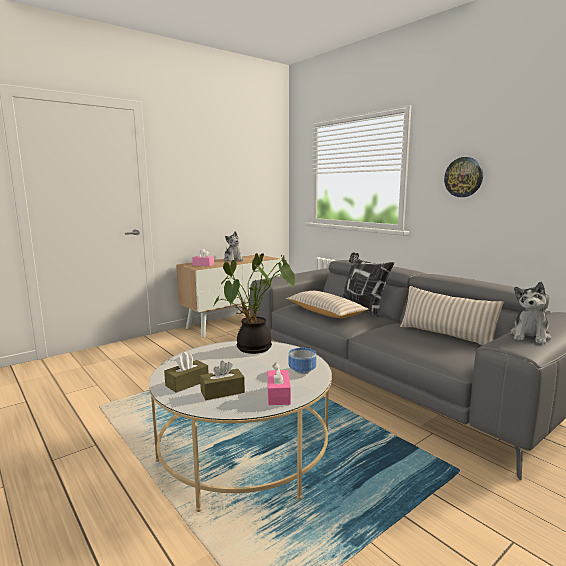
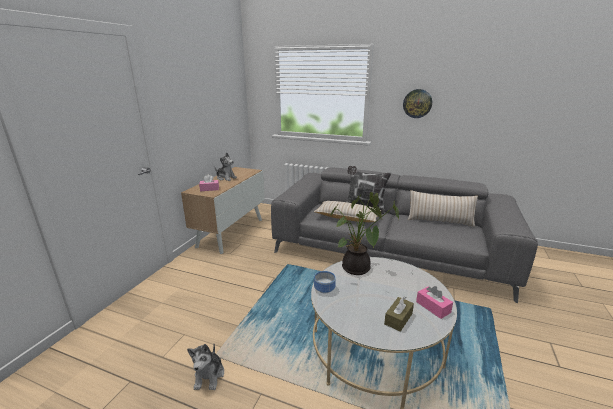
camera: 30 degrees left, 10 degrees up
brown tissue box [164,352,209,393] -> none
bowl [288,348,316,374] -> bowl moved to [314,271,336,293]
plush toy [510,282,551,344] -> plush toy moved to [187,344,224,390]

